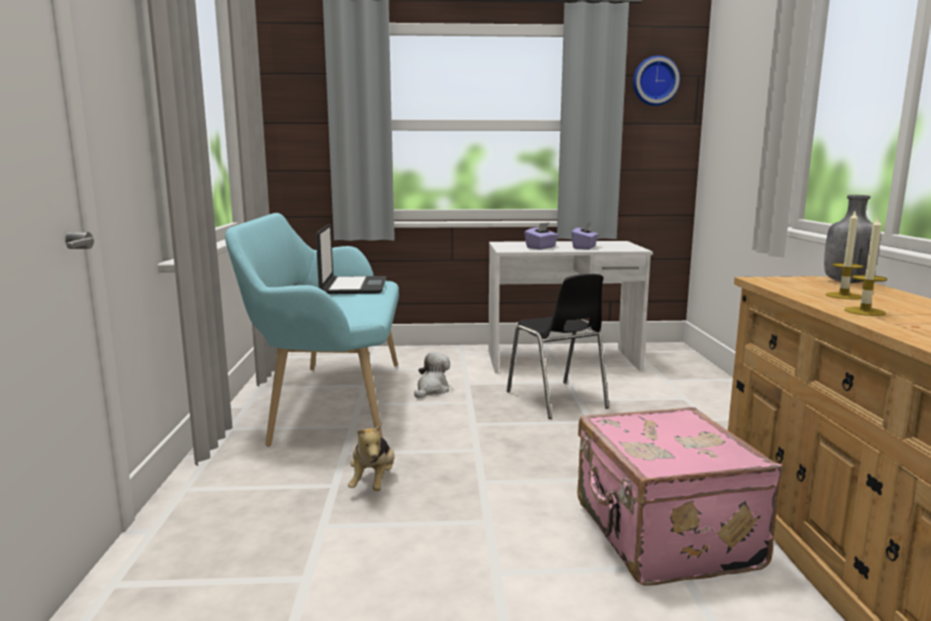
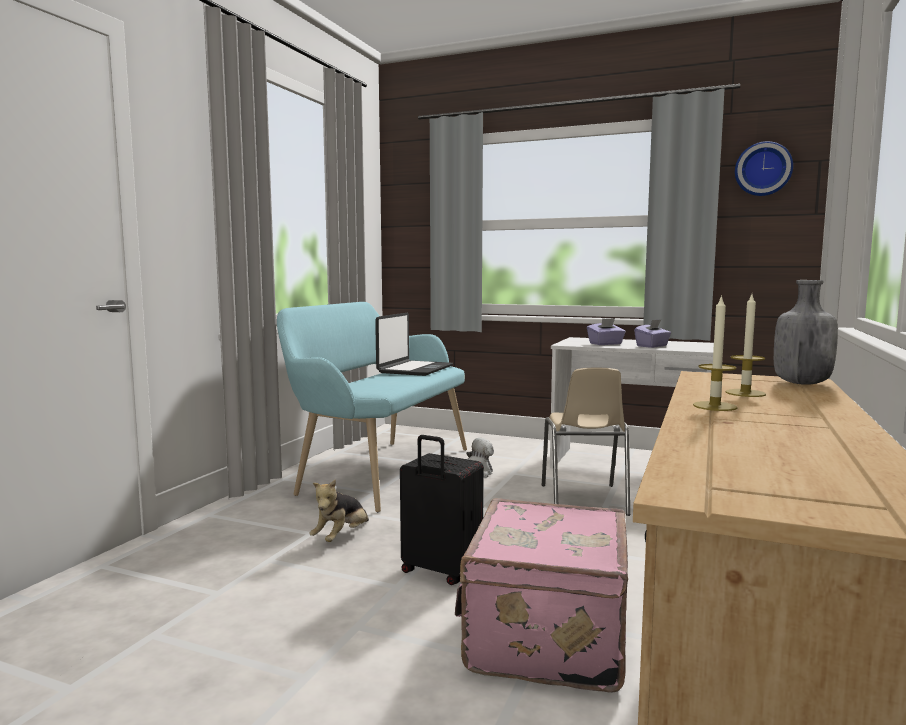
camera: 25 degrees right, 5 degrees down
black chair [507,274,609,419] -> beige chair [542,368,630,516]
none -> black suitcase [400,435,484,585]

